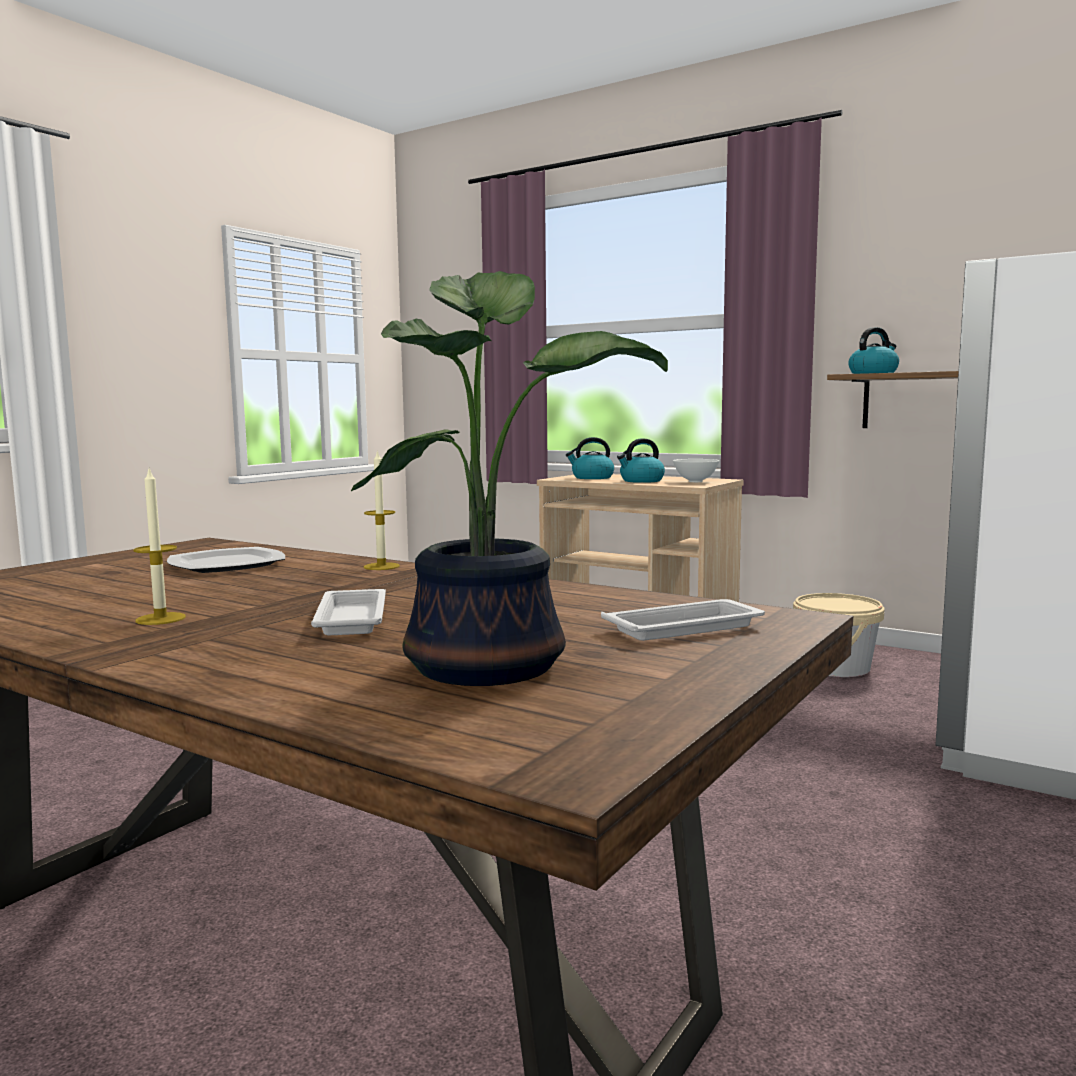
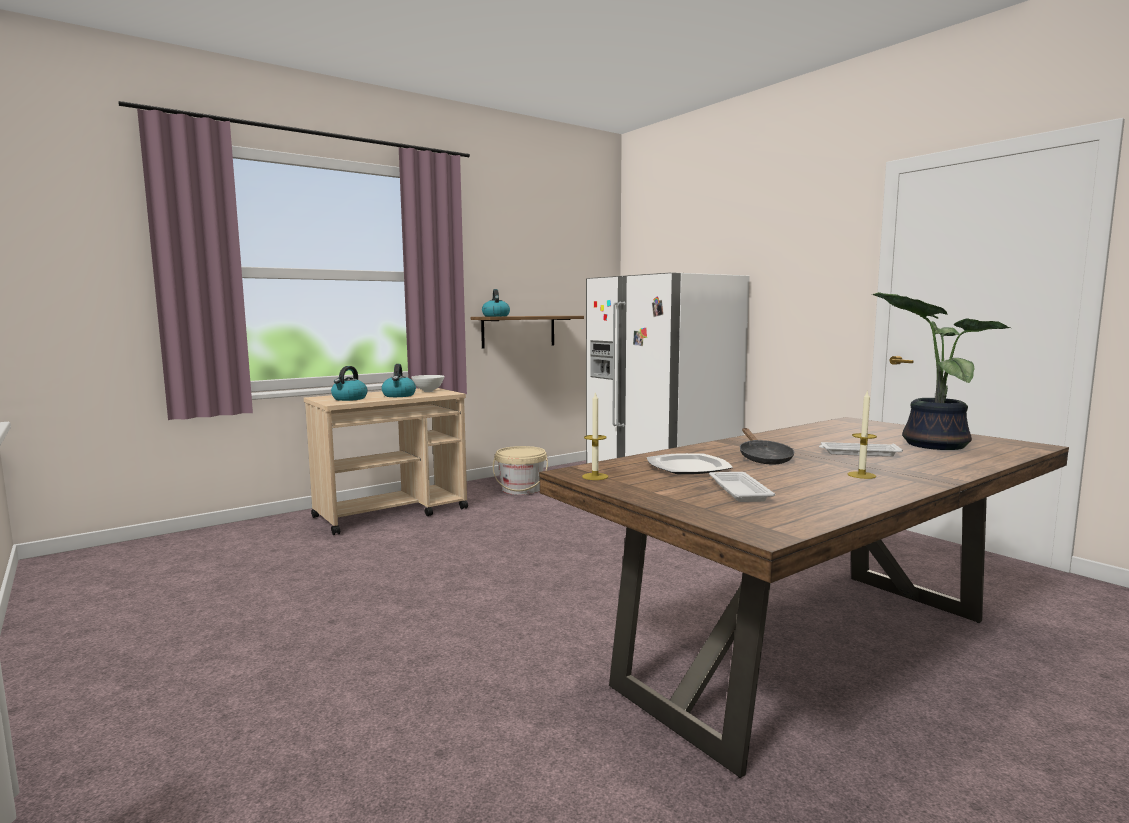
camera: 70 degrees left, 0 degrees up
candle [364,450,400,570] -> candle moved to [582,392,608,480]
white tray [601,599,765,641] -> white tray moved to [709,472,775,502]
none -> black frying pan [740,428,795,464]

